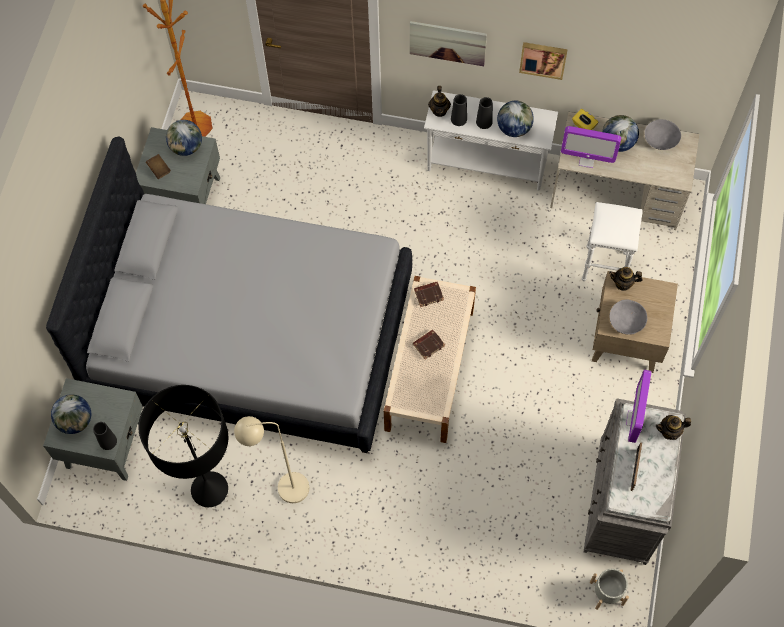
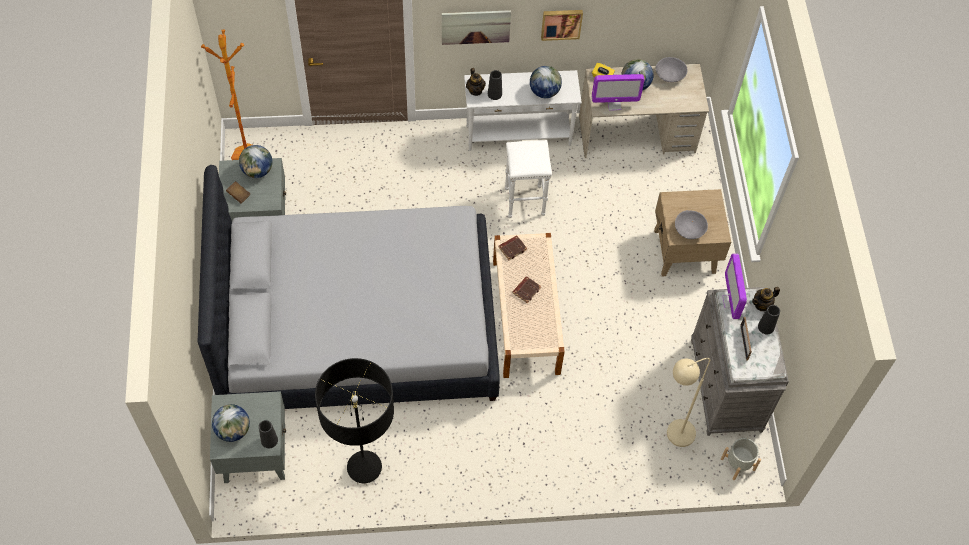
camera: 20 degrees left, 5 degrees down
beige floor lamp [234,416,309,503] -> beige floor lamp moved to [667,358,710,447]
black vase [476,97,493,129] -> black vase moved to [758,305,780,335]
white stool [582,202,643,281] -> white stool moved to [505,140,552,218]
teapot [609,267,643,291] -> none

